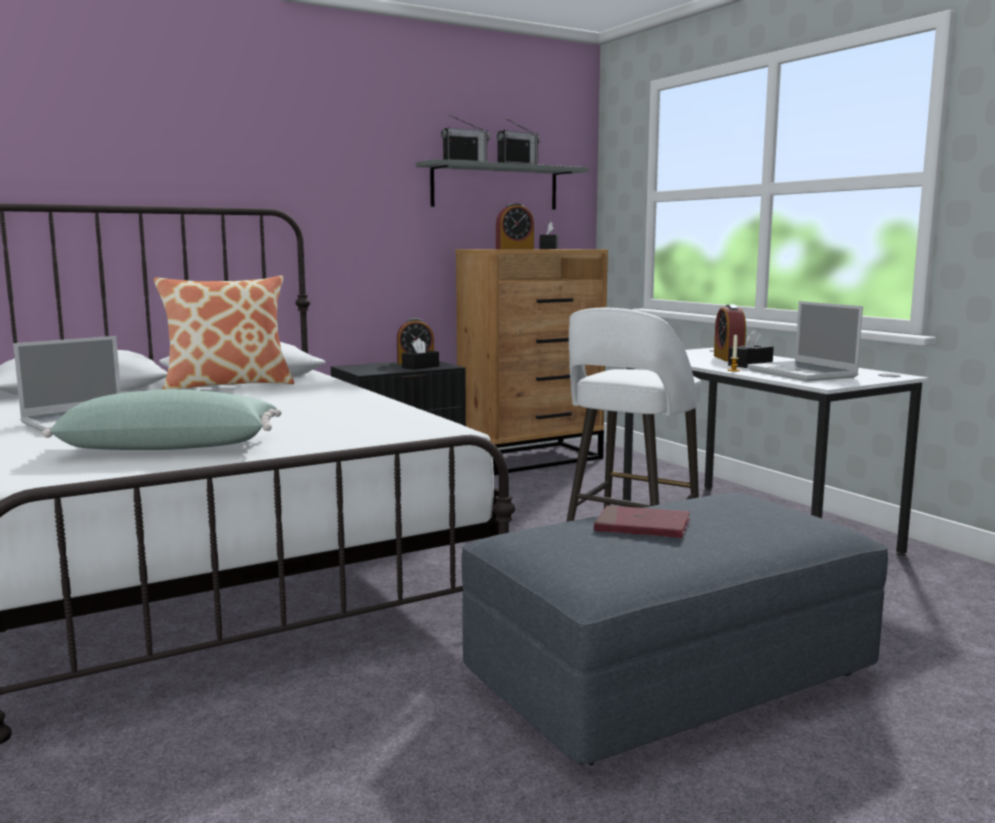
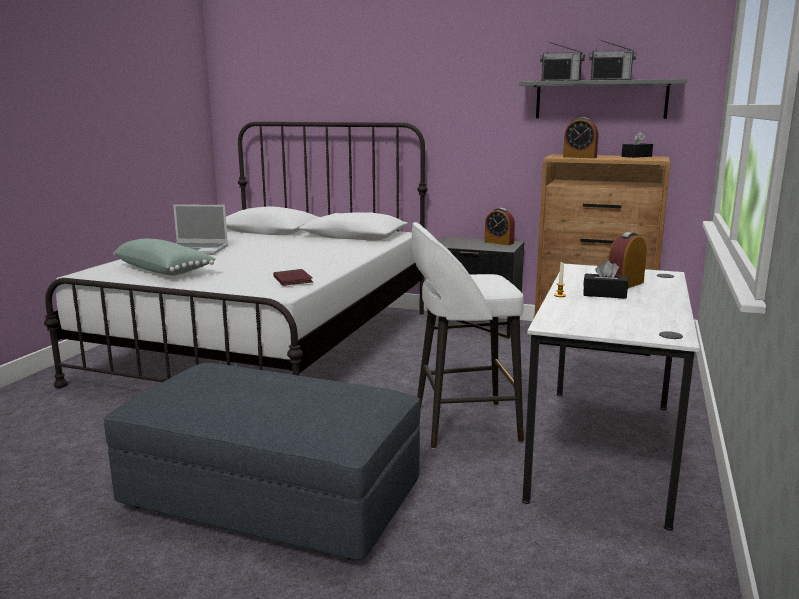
camera: 50 degrees right, 5 degrees up
pillow [154,275,294,389] -> none
black tissue box [402,338,439,370] -> none
red book [594,505,690,538] -> red book moved to [273,269,313,286]
laptop [747,301,863,381] -> none

